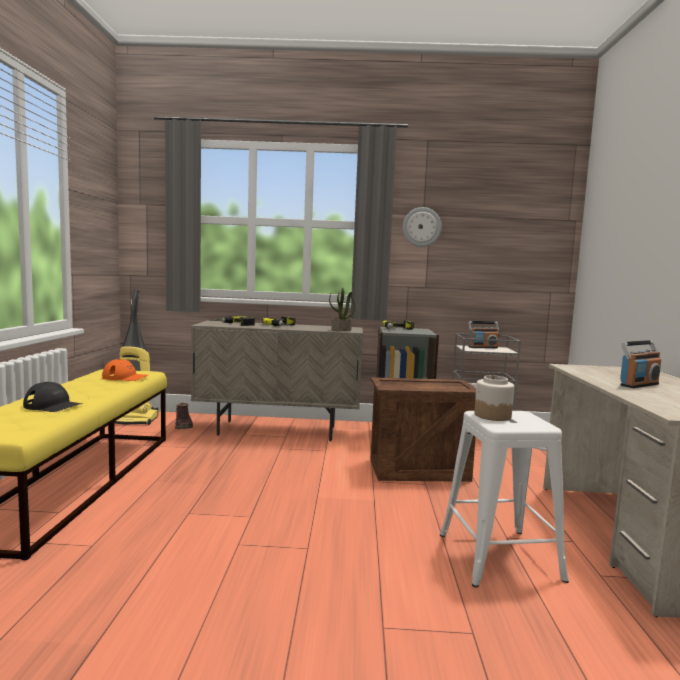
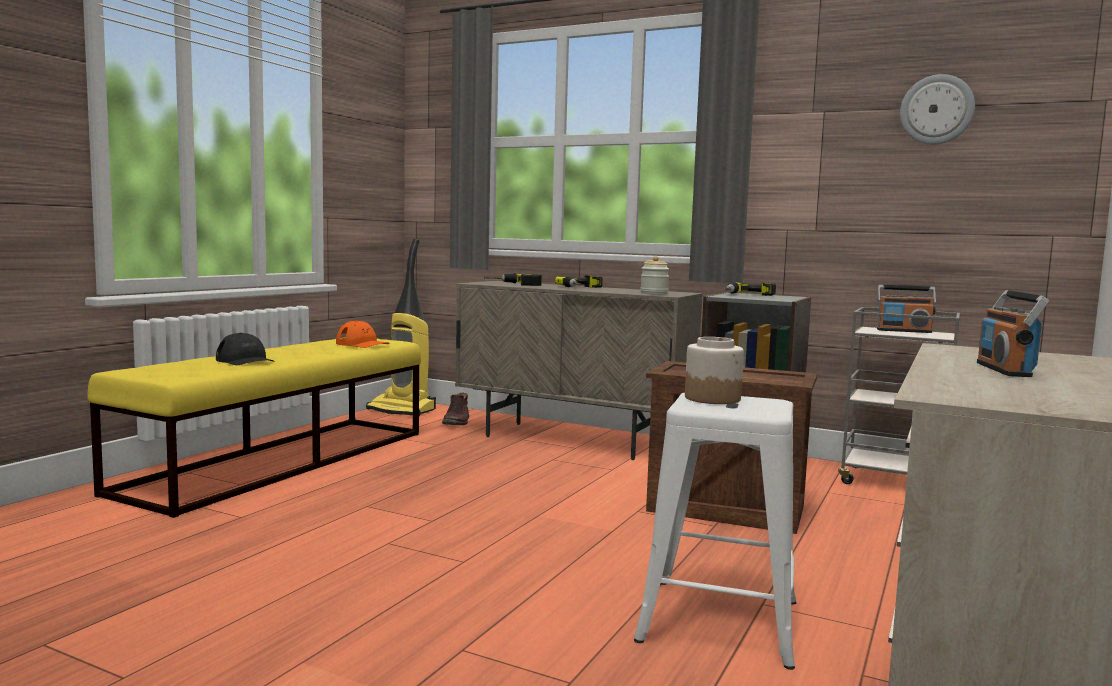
camera: 25 degrees right, 0 degrees up
potted plant [329,288,355,331] -> jar [641,256,669,295]
wall clock [402,207,442,247] -> wall clock moved to [900,74,975,145]
radio [620,340,661,388] -> radio turned 105 degrees clockwise [977,290,1049,377]

